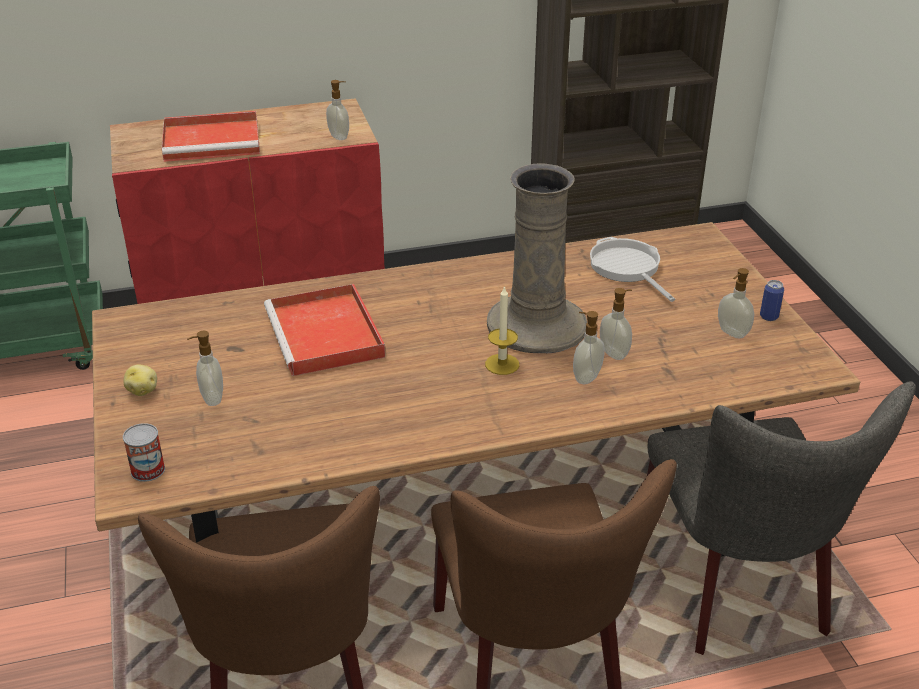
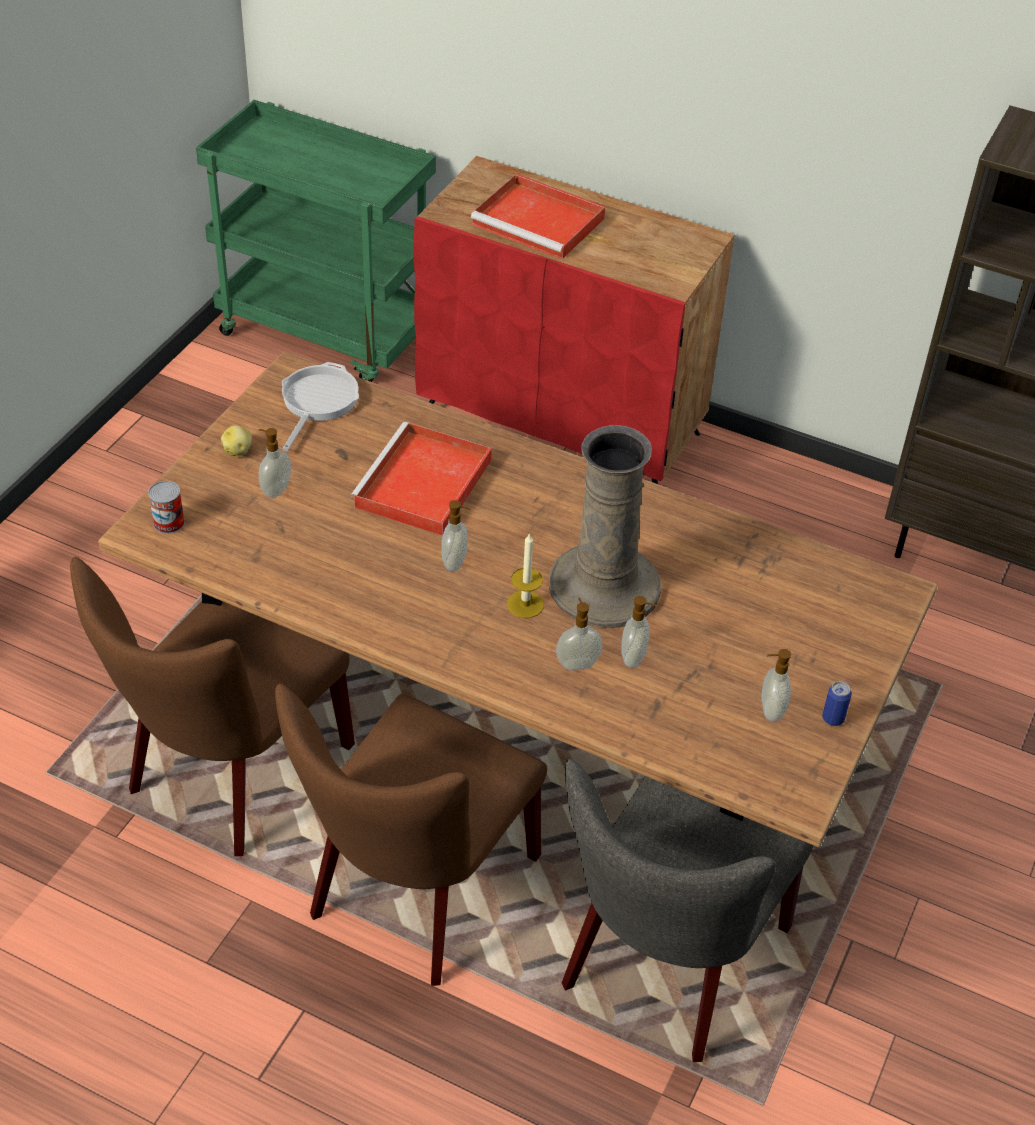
camera: 40 degrees right, 10 degrees up
soap dispenser [326,80,349,140] -> soap dispenser moved to [441,500,471,571]
frying pan [590,237,675,302] -> frying pan moved to [282,362,359,451]

